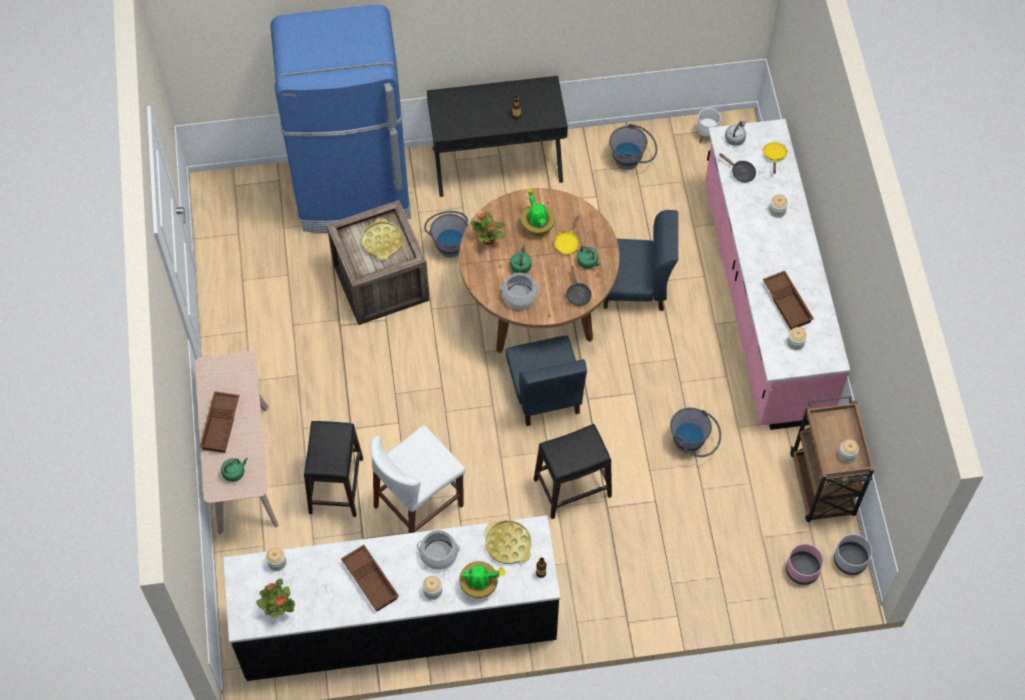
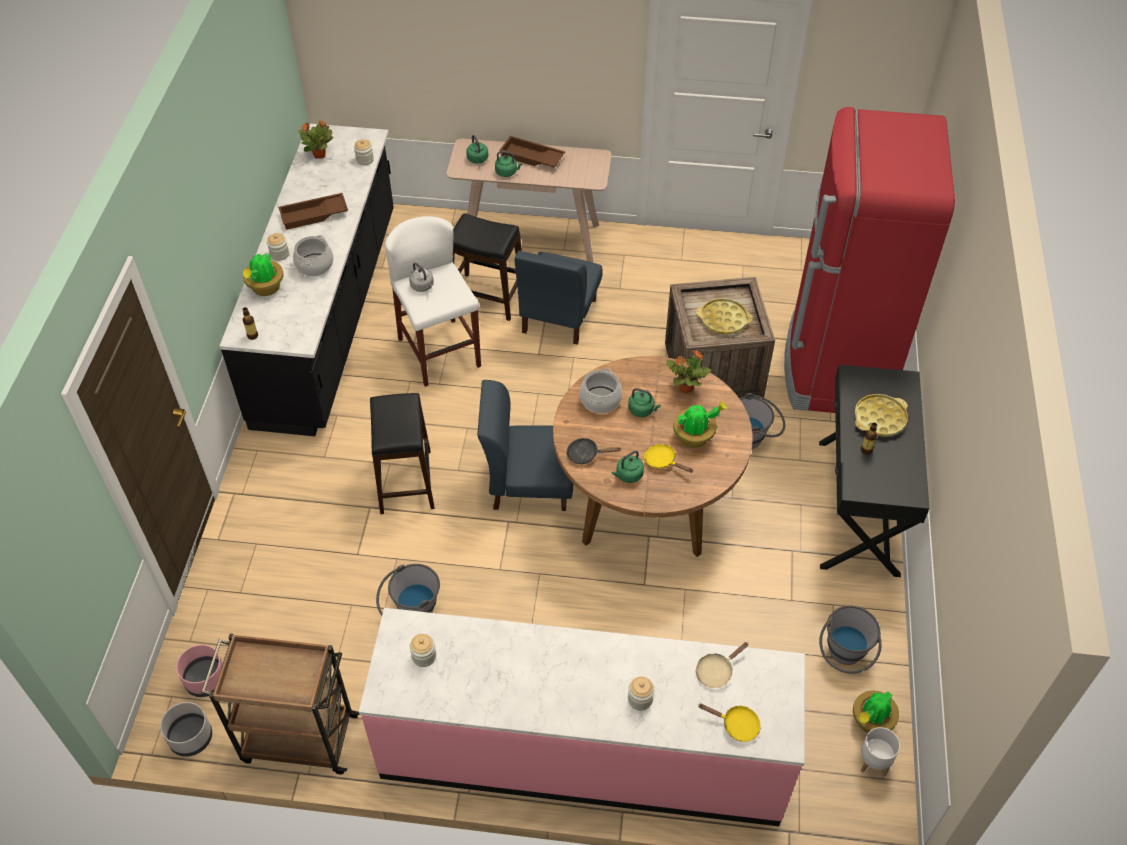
camera: 105 degrees right, 10 degrees down
blue fridge [270,5,411,233] -> red fridge [784,107,955,413]
yellow tray [485,520,532,564] -> yellow tray moved to [854,394,908,437]
blue chair [604,210,678,311] -> blue chair moved to [515,251,603,345]
black frying pan [719,153,756,183] -> beige frying pan [696,642,749,688]
grey kettle [725,120,746,146] -> grey kettle moved to [409,263,434,292]
brown tray [763,271,814,330] -> none
jar [838,439,859,463] -> none
none -> green kettle [495,151,523,177]
none -> potted plant [853,690,899,733]

